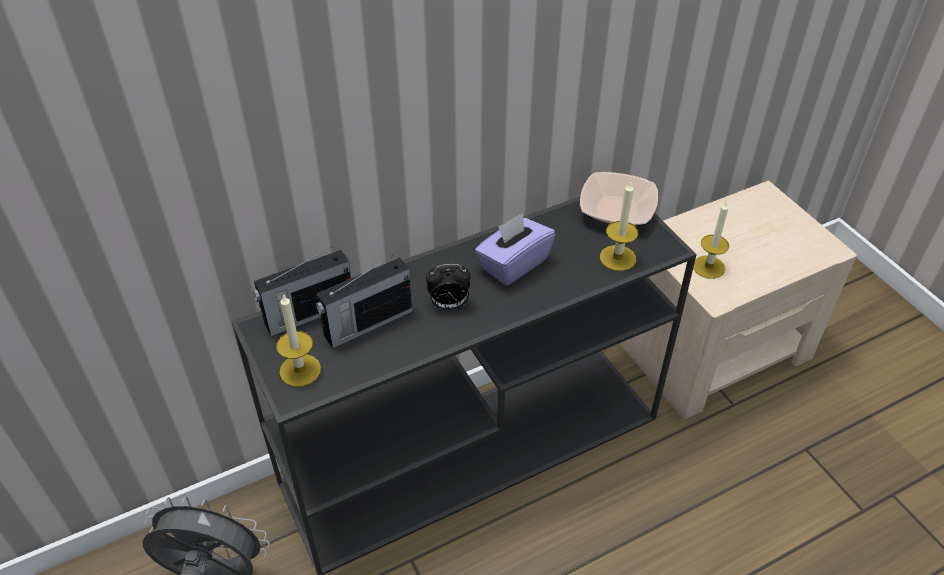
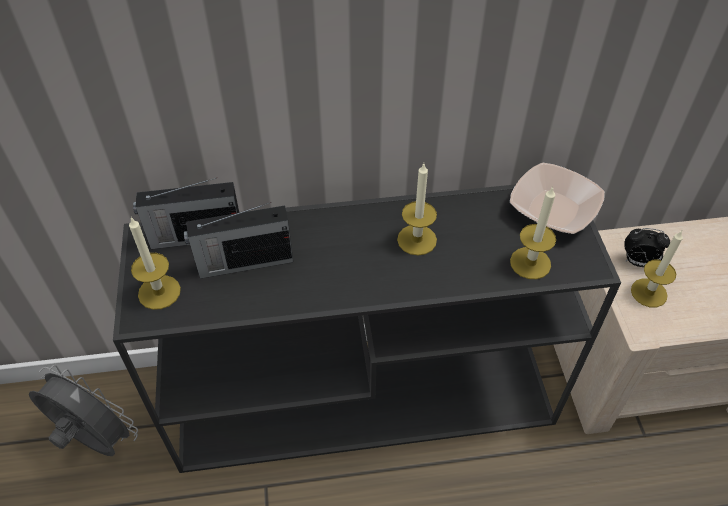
camera: 20 degrees right, 5 degrees up
alarm clock [426,264,471,310] -> alarm clock moved to [624,228,670,267]
purple tissue box [475,213,556,286] -> candle [397,164,437,255]

